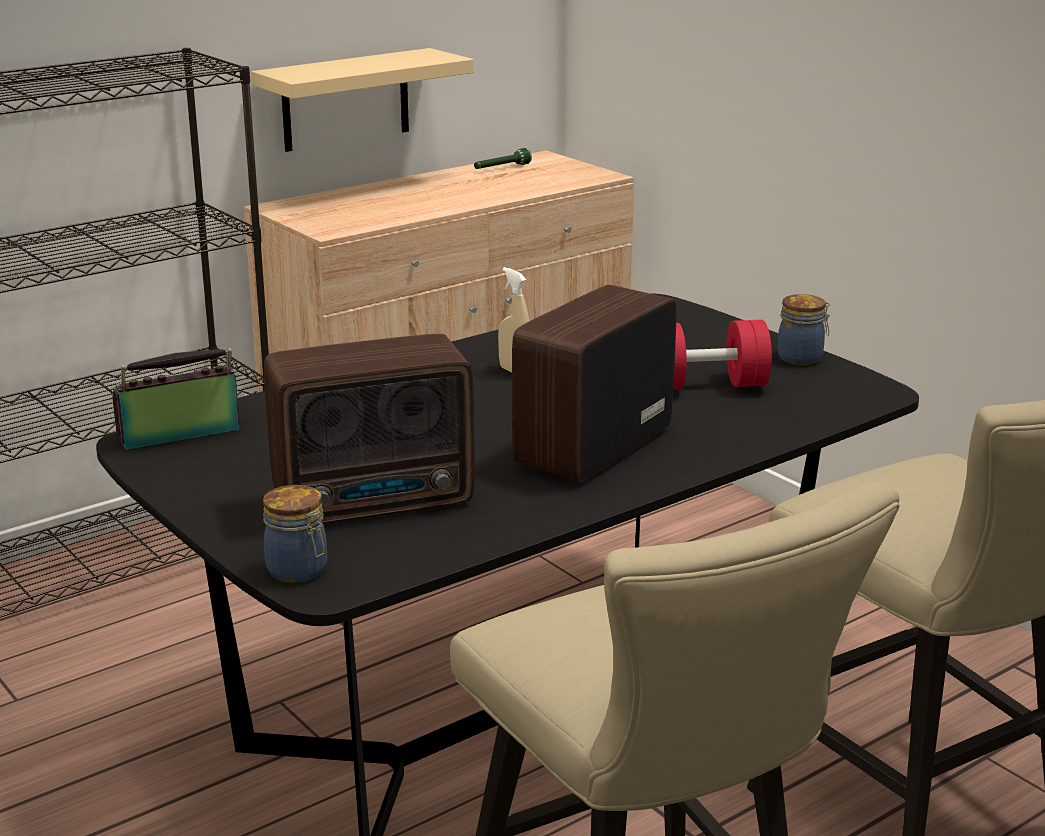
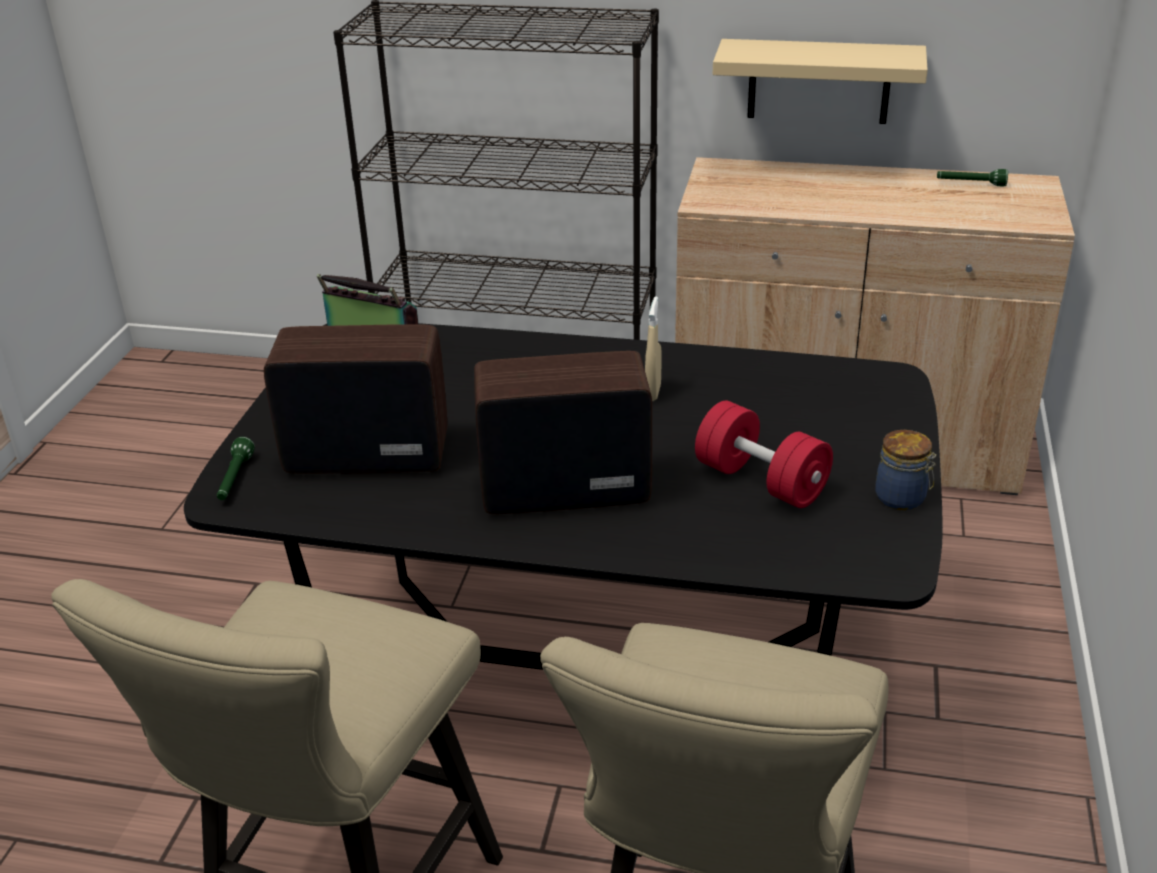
camera: 50 degrees right, 10 degrees up
jar [263,485,327,583] -> green flashlight [217,437,255,500]
radio [264,334,475,524] -> radio turned 150 degrees clockwise [264,325,448,474]

